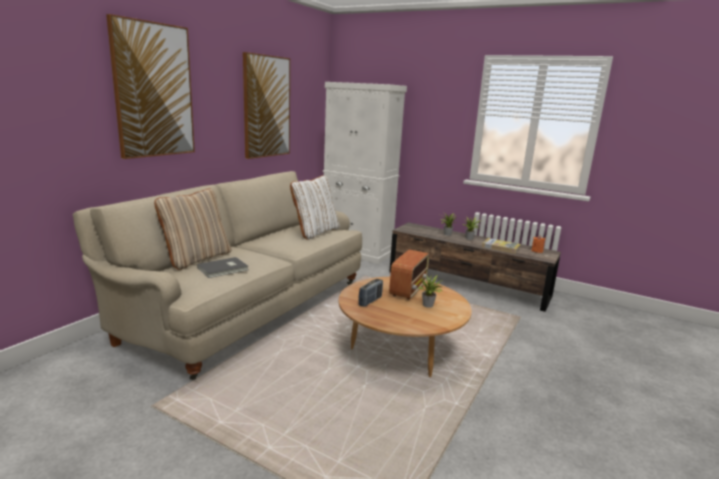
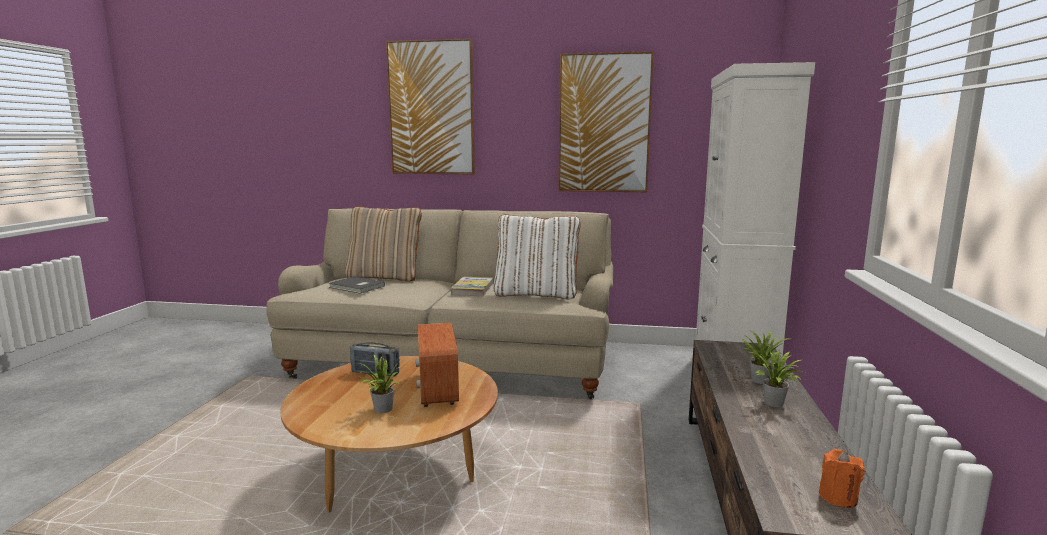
camera: 70 degrees right, 5 degrees down
radio [389,250,429,300] -> radio turned 75 degrees clockwise [416,323,459,407]
book [482,238,520,254] -> book moved to [451,277,493,296]

